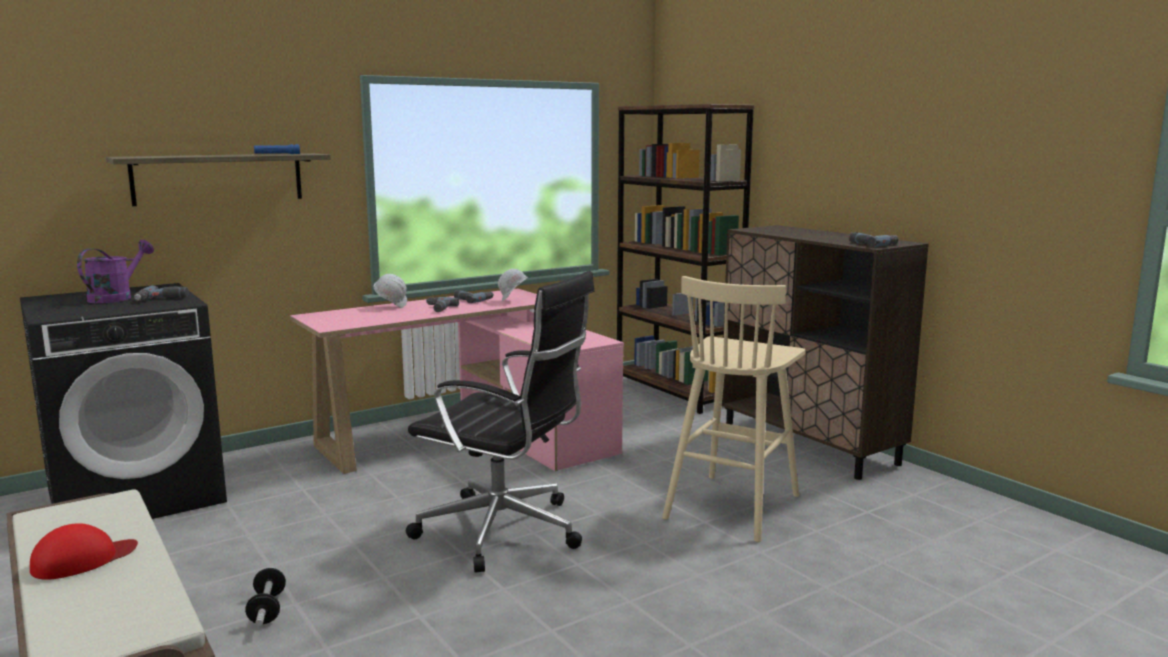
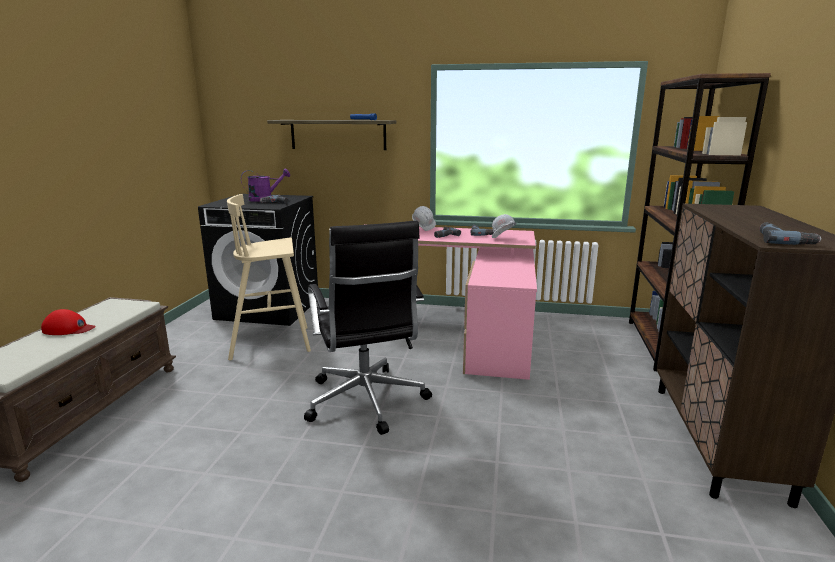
camera: 45 degrees right, 5 degrees up
dumbbell [245,567,286,627] -> none
beige stool [662,276,806,542] -> beige stool moved to [227,194,311,361]

